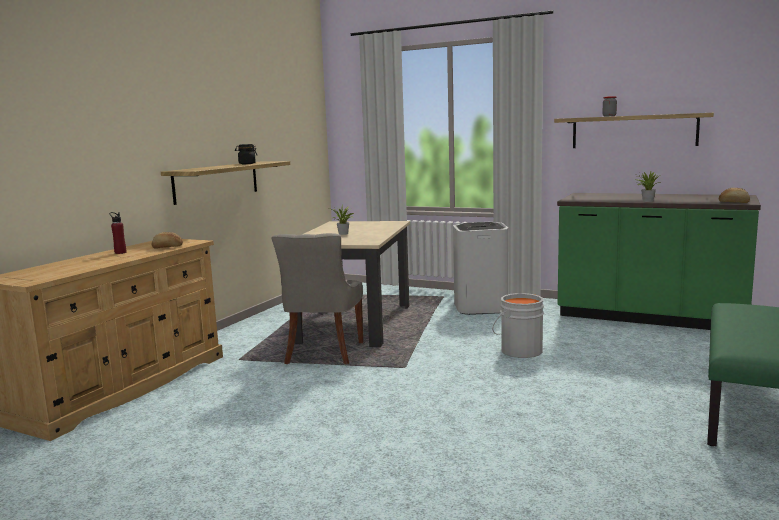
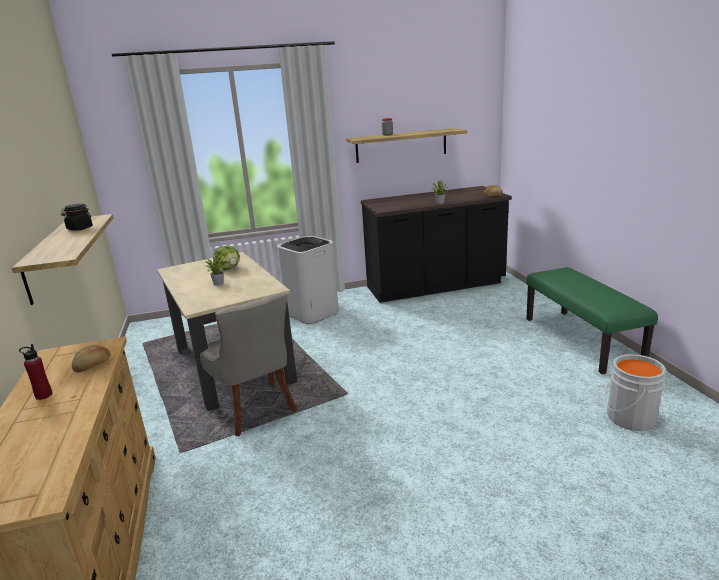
camera: 40 degrees left, 10 degrees up
grey bucket [492,293,544,358] -> grey bucket moved to [605,354,666,431]
green counter [557,193,761,330] -> black counter [361,186,512,303]
none -> lettuce [214,246,240,270]

